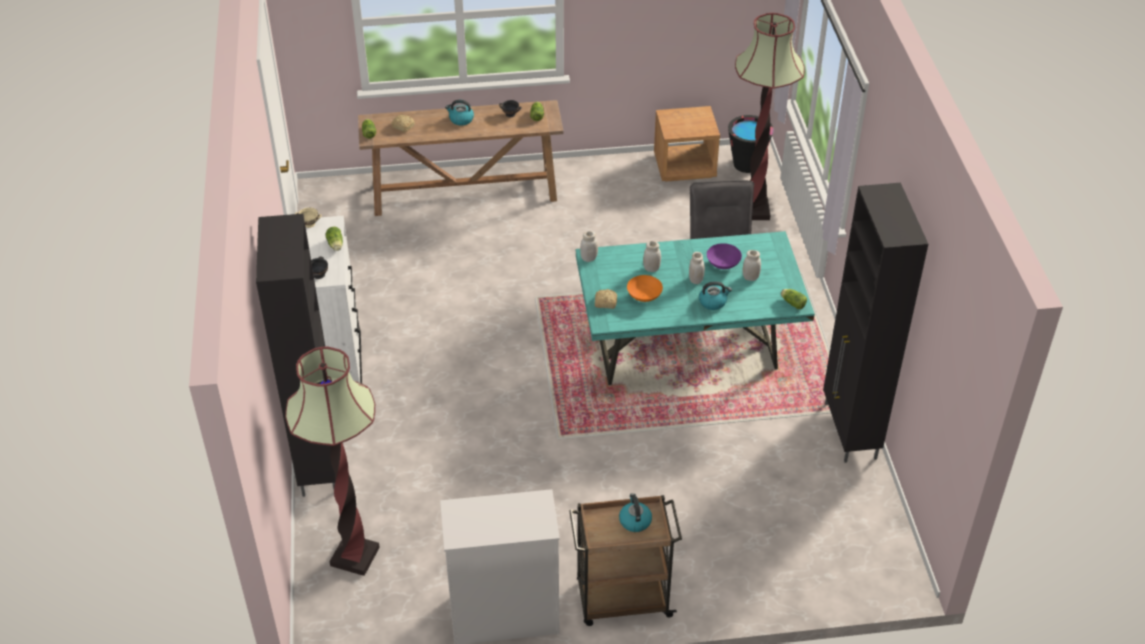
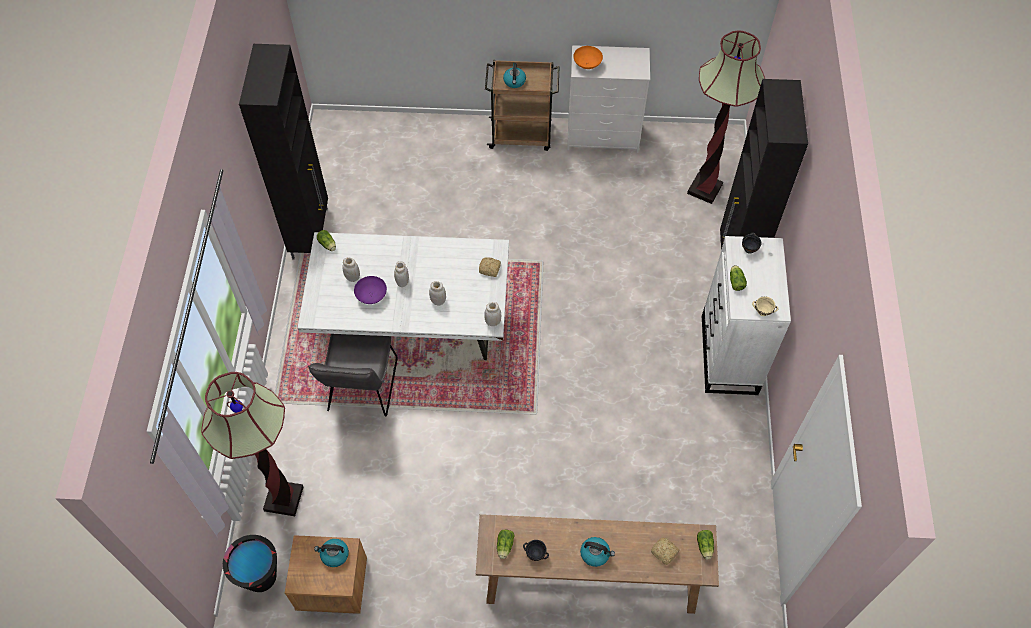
camera: 170 degrees left, 15 degrees up
turquoise dining table [576,231,815,385] -> white dining table [298,232,509,360]
orange bowl [627,275,663,302] -> orange bowl moved to [573,46,603,69]
kettle [699,281,732,310] -> kettle moved to [314,539,349,567]

